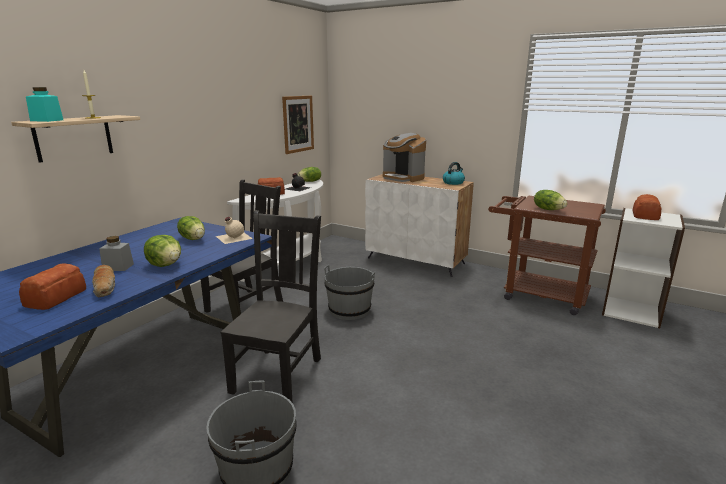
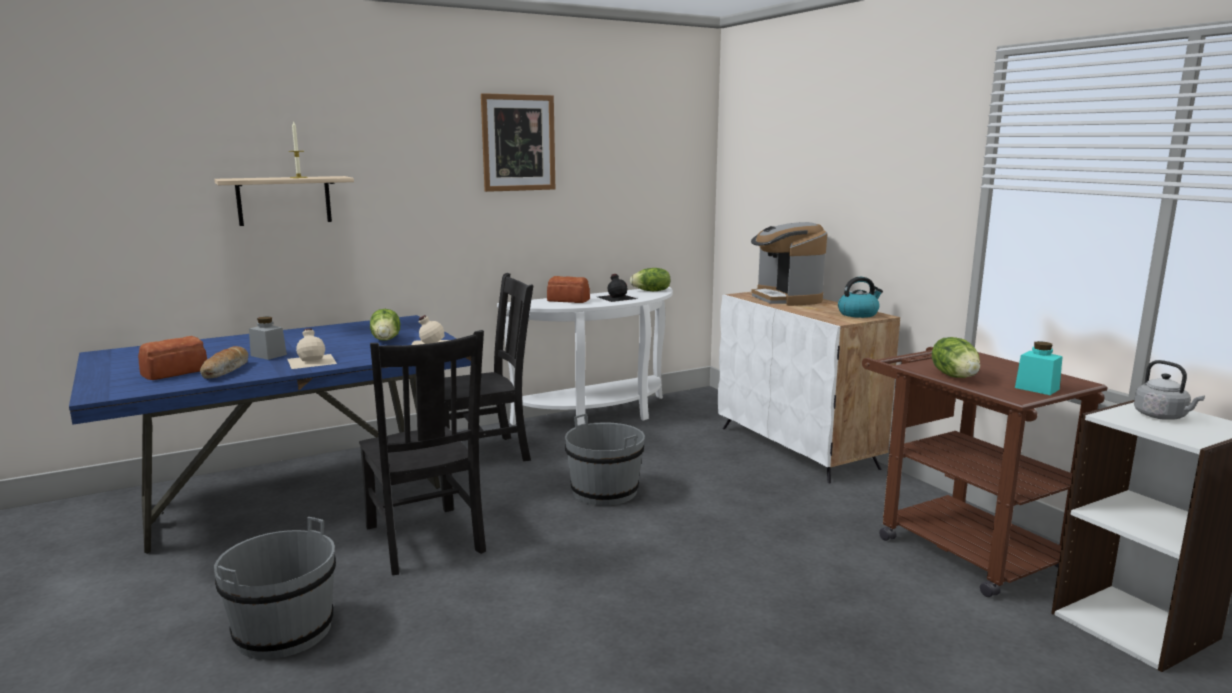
camera: 30 degrees right, 5 degrees down
turquoise jar [26,87,63,122] -> turquoise jar moved to [1015,341,1063,395]
lettuce [144,235,181,267] -> beige bottle [287,328,337,369]
black chair [220,210,321,402] -> black chair turned 105 degrees clockwise [359,330,486,575]
picture [282,96,314,154] -> picture moved to [481,93,555,192]
bread [633,194,661,220] -> grey kettle [1134,360,1205,420]

